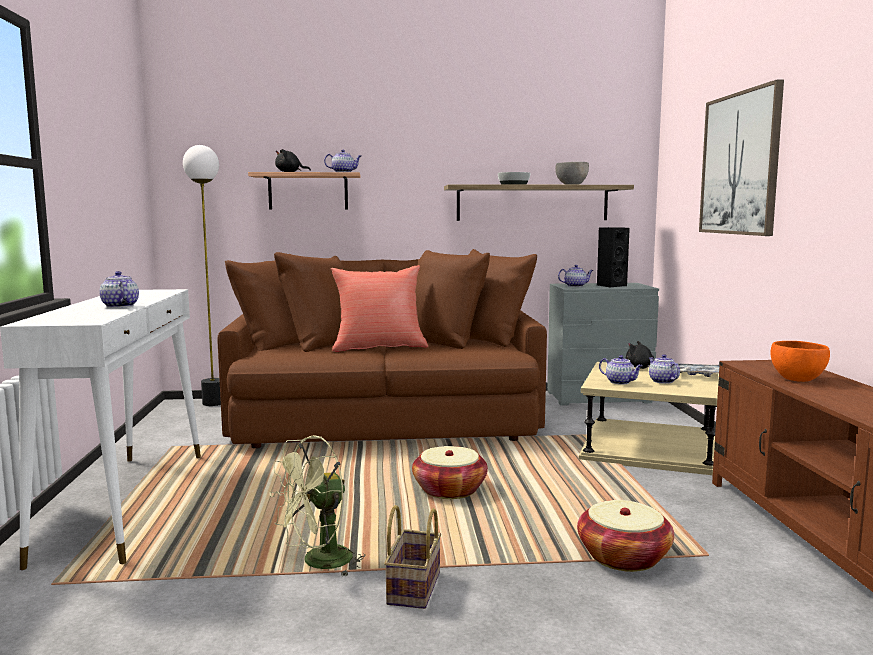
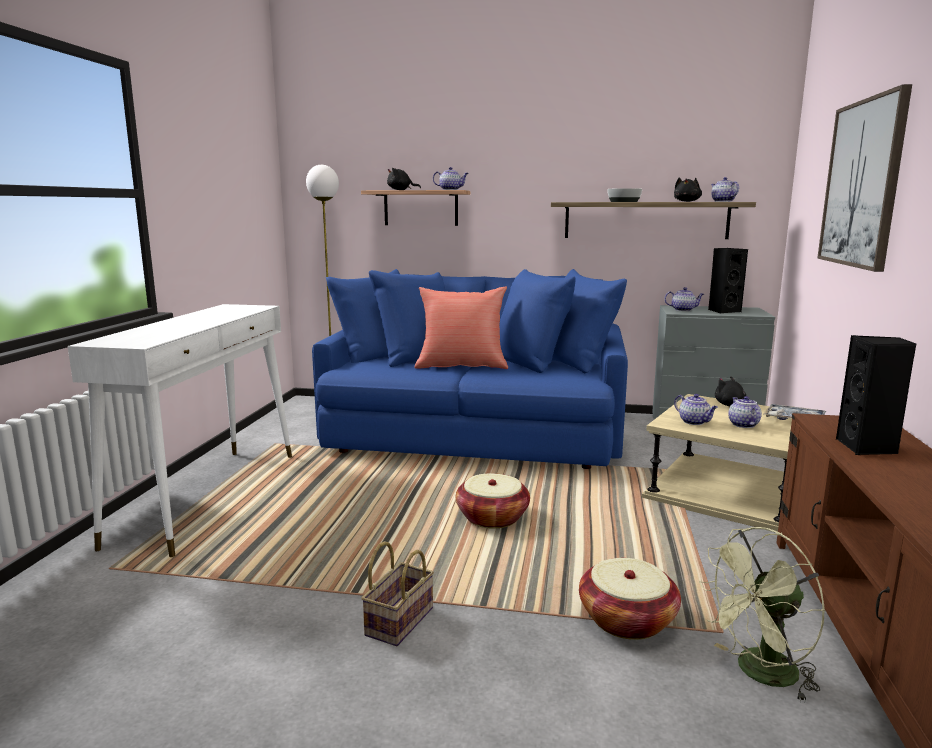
camera: 15 degrees right, 5 degrees up
teapot [99,271,139,308] -> teapot moved to [711,177,739,202]
brown sofa [217,249,547,448] -> blue sofa [312,269,628,469]
green fan [269,435,365,577] -> green fan moved to [699,527,825,703]
grey bowl [555,162,589,185] -> black plush toy [674,178,702,202]
orange bowl [771,341,830,382] -> black speaker [836,335,916,455]

